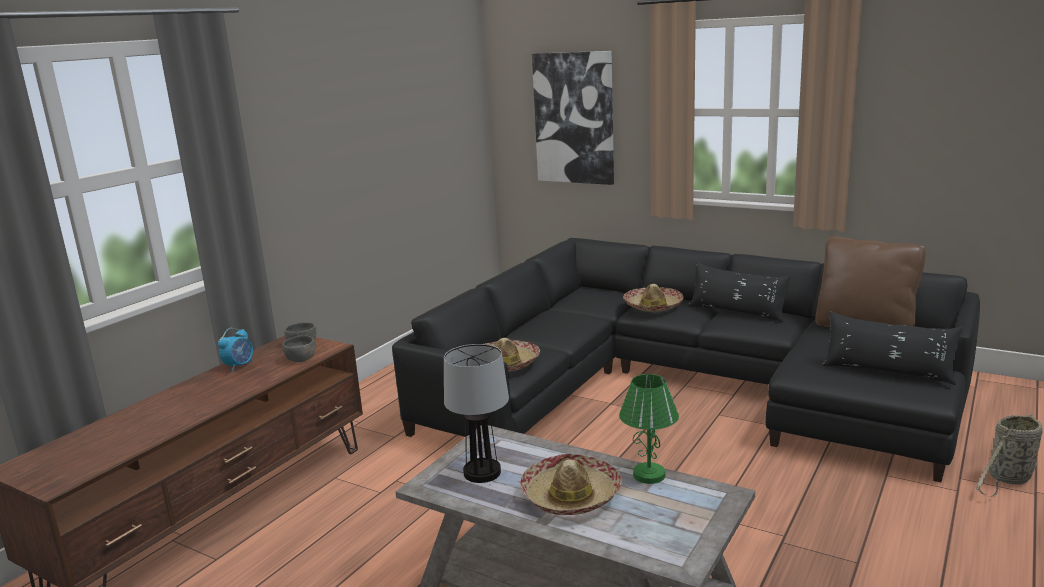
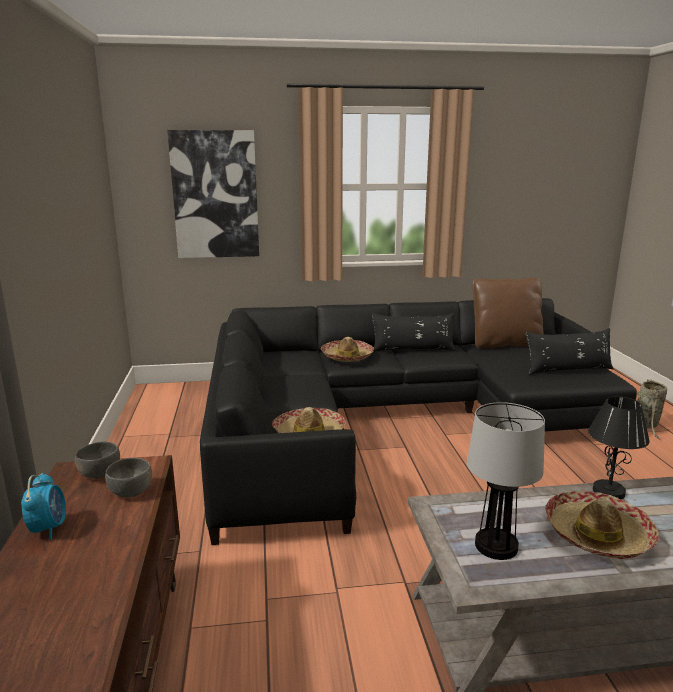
camera: 40 degrees left, 0 degrees up
green table lamp [619,374,679,484] -> black table lamp [588,396,650,499]

